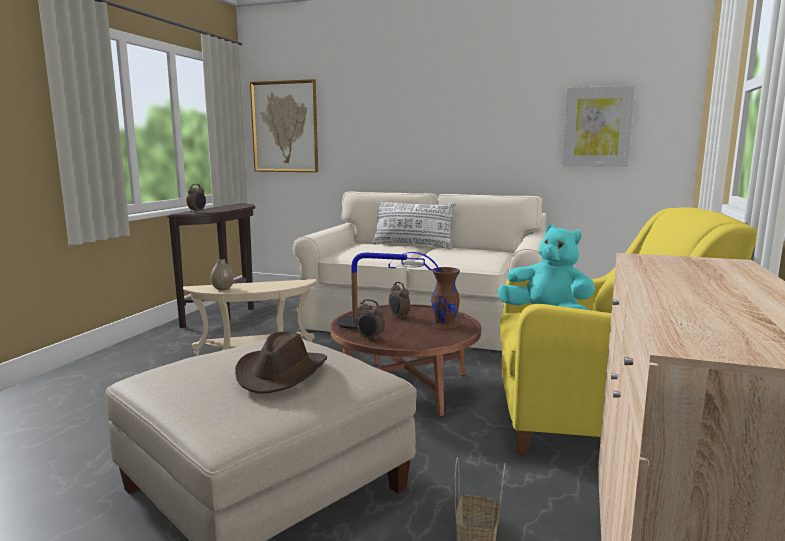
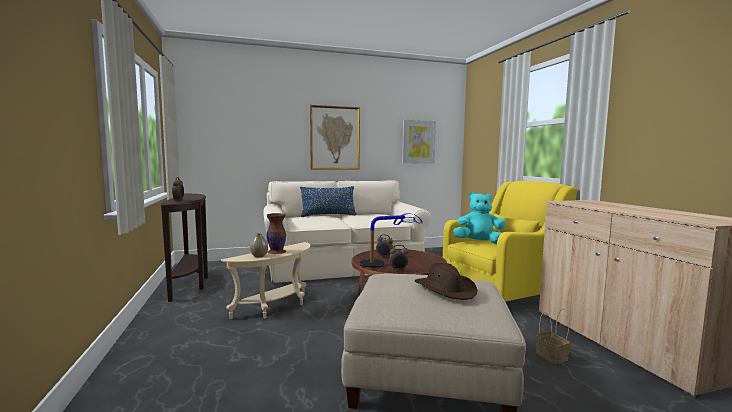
camera: 35 degrees left, 5 degrees down
picture [250,79,318,172] -> picture moved to [310,105,360,170]
white pillow [372,200,456,249] -> blue pillow [300,186,356,217]
brown vase [431,267,460,329] -> brown vase moved to [266,213,286,254]

